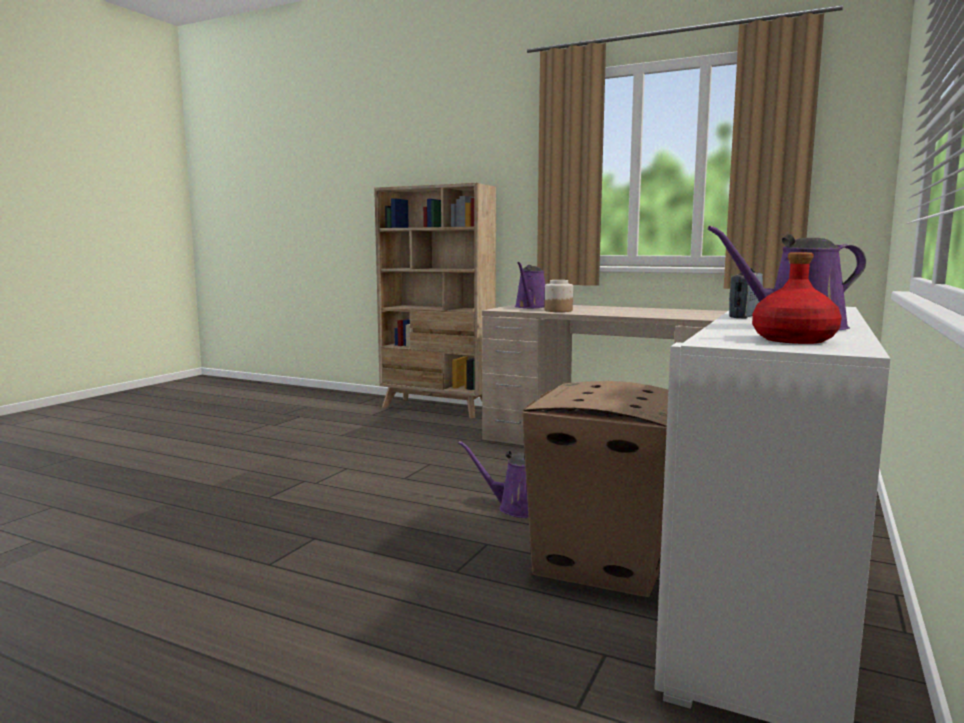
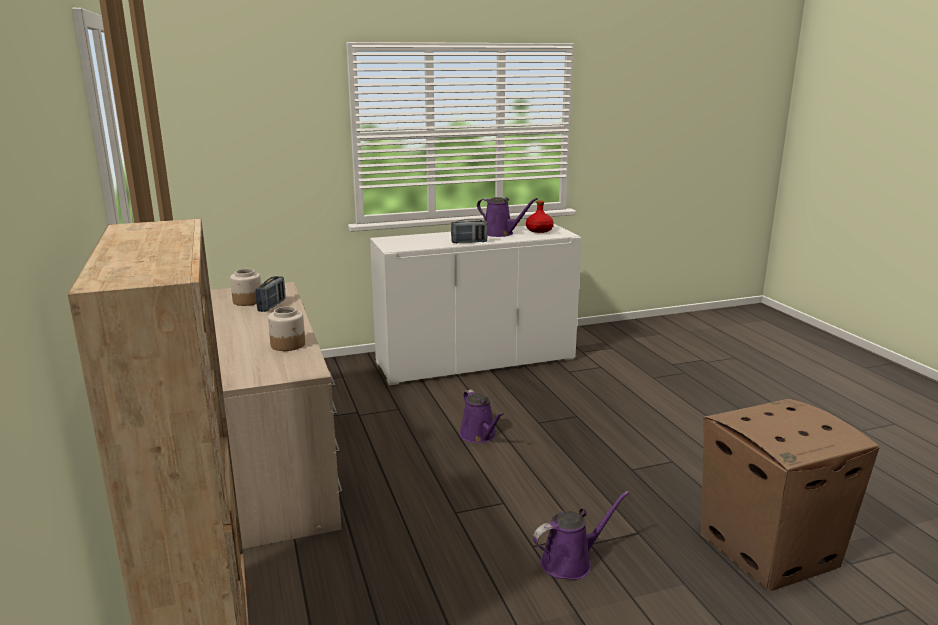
camera: 135 degrees left, 10 degrees up
purple watering can [515,262,545,308] -> purple watering can moved to [533,491,629,580]
cardboard box [522,381,668,598] -> cardboard box moved to [701,399,879,592]
none -> jar [230,269,261,306]
none -> radio [256,276,285,312]

